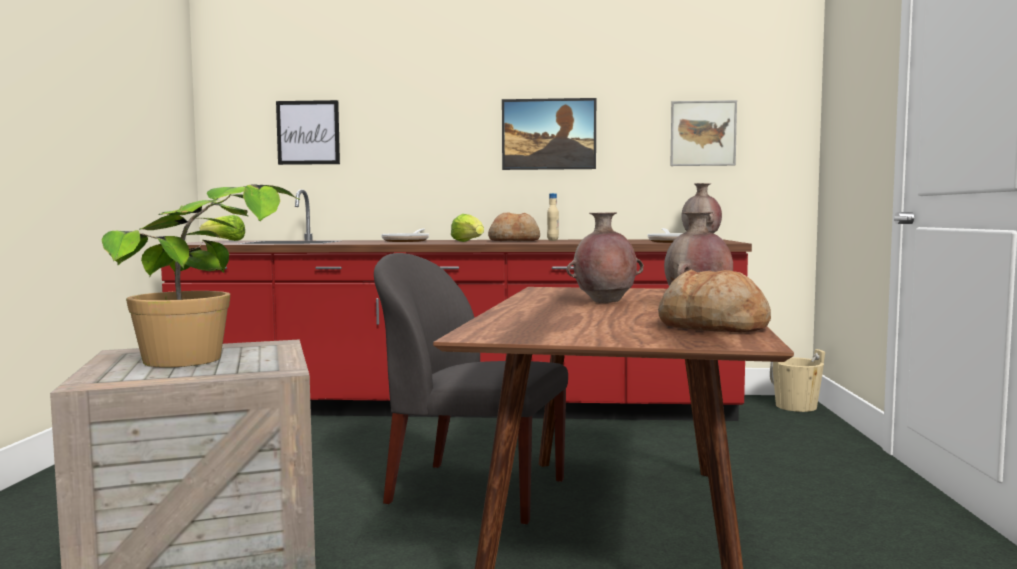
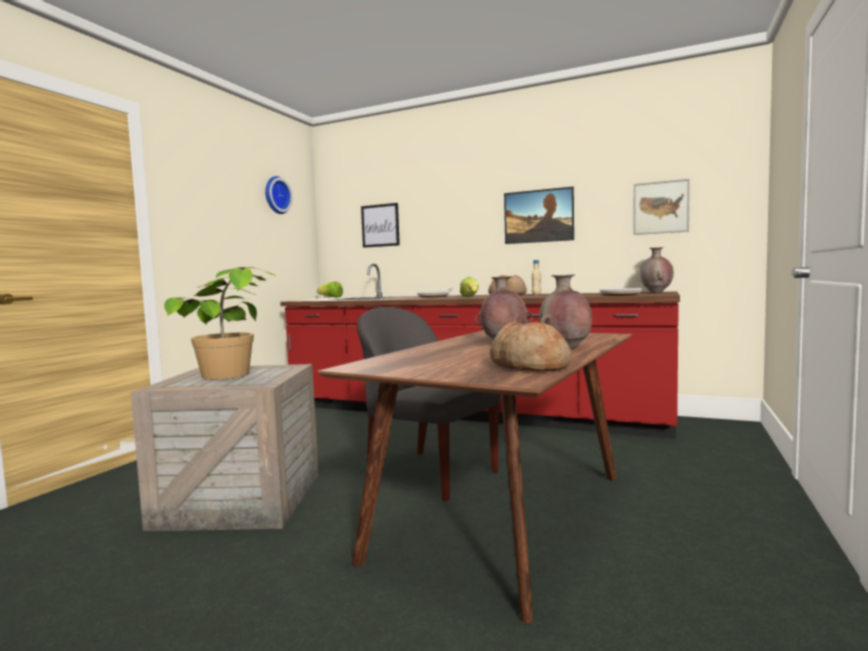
camera: 20 degrees right, 0 degrees up
beige bucket [770,349,825,412] -> none
none -> wall clock [265,176,293,214]

